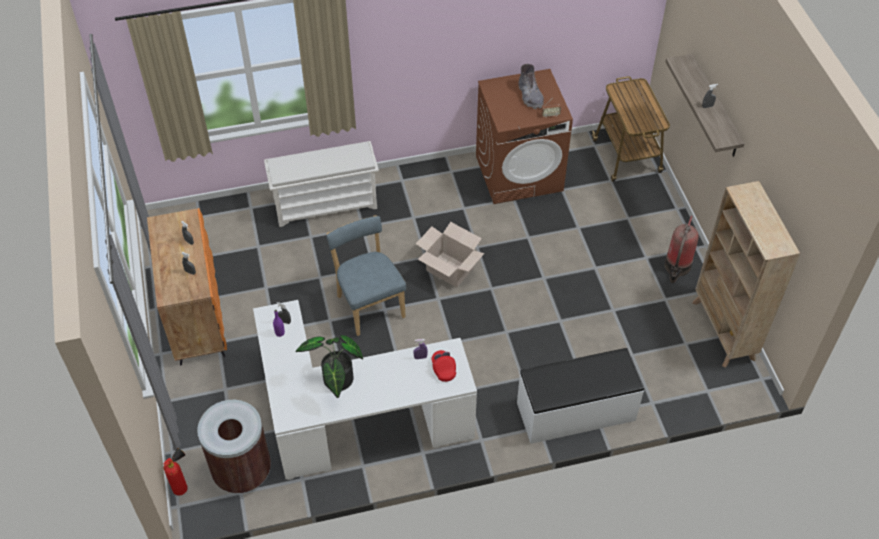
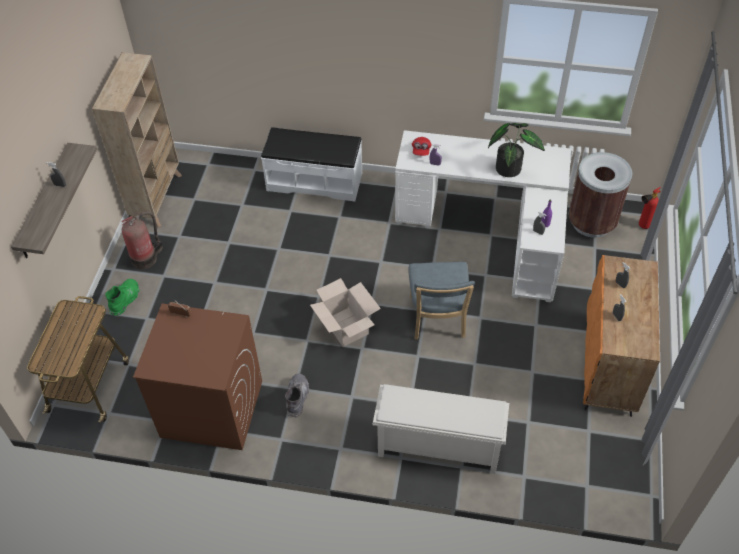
camera: 155 degrees left, 0 degrees up
grey boot [518,64,544,109] -> grey boot moved to [285,373,309,418]
none -> green boot [105,279,139,316]

